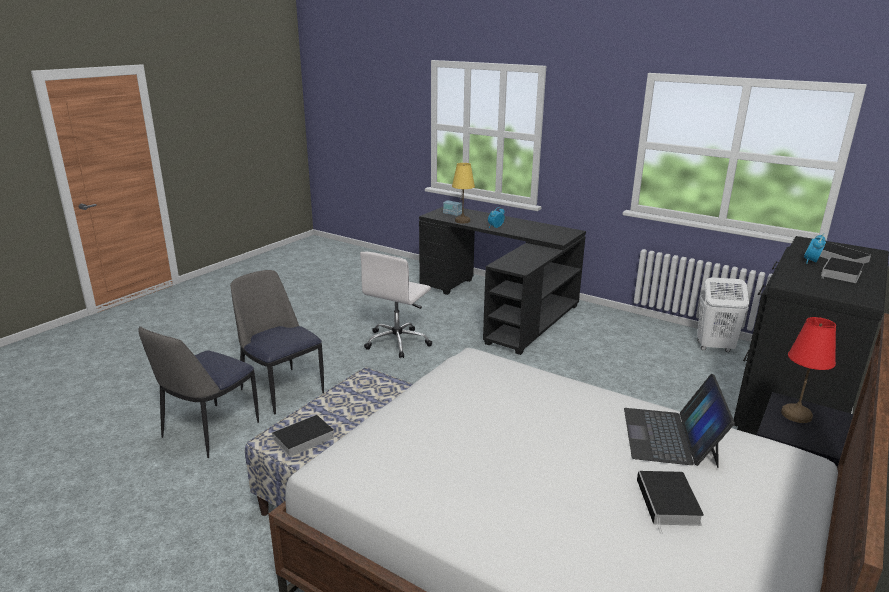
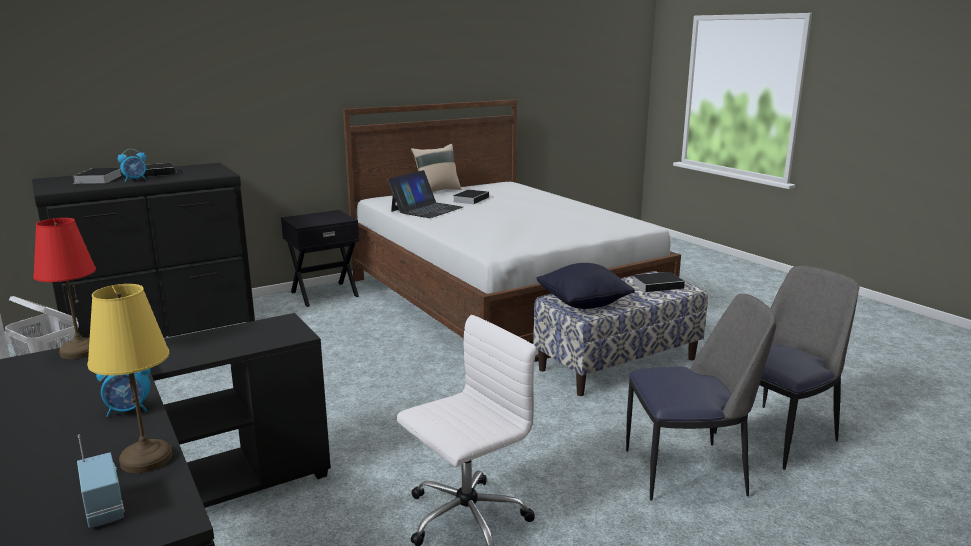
camera: 155 degrees left, 5 degrees down
chair [230,270,324,415] -> chair turned 75 degrees counterclockwise [626,294,776,501]
red table lamp [781,317,836,423] -> red table lamp moved to [33,218,96,359]
none -> beige pillow [411,144,461,192]
none -> black pillow [537,263,635,309]

